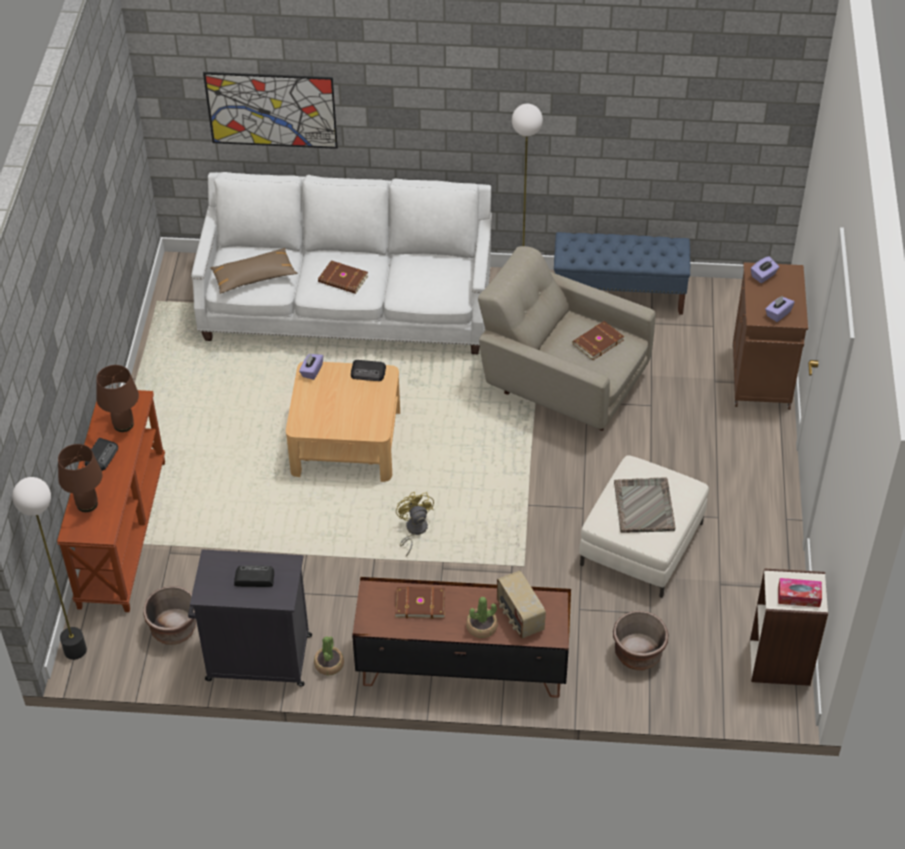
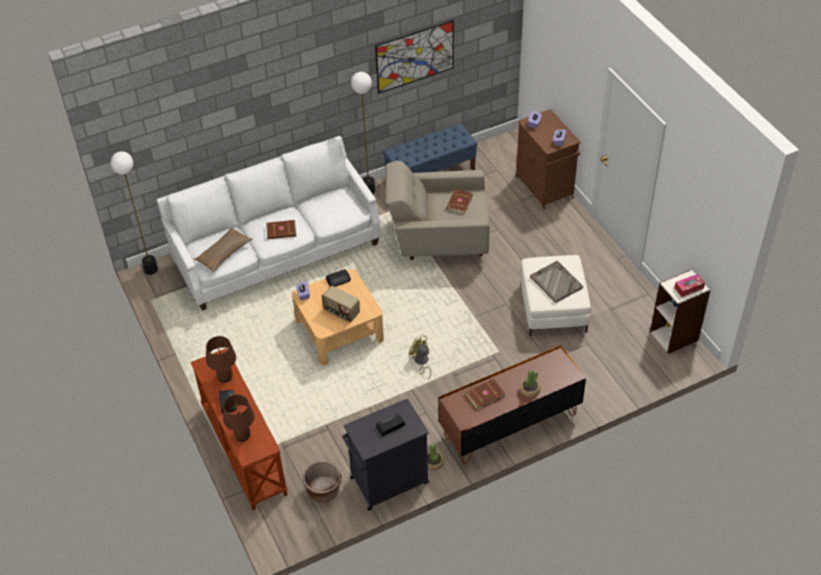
camera: 30 degrees left, 0 degrees up
floor lamp [12,477,87,660] -> floor lamp moved to [111,151,158,275]
picture [203,72,338,149] -> picture moved to [375,20,454,94]
radio [497,570,546,639] -> radio moved to [322,286,360,322]
brown planter [613,611,668,670] -> none

